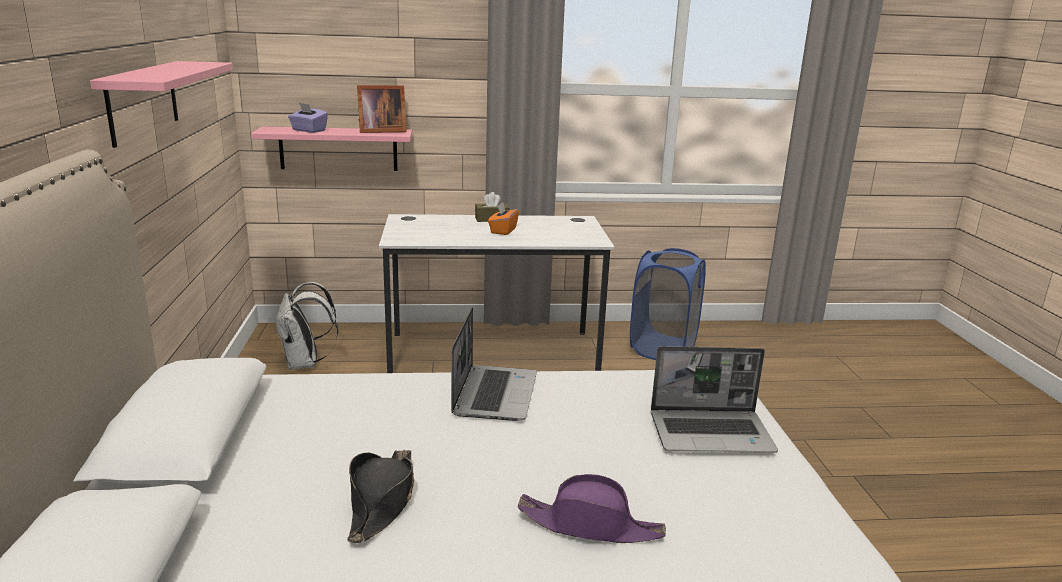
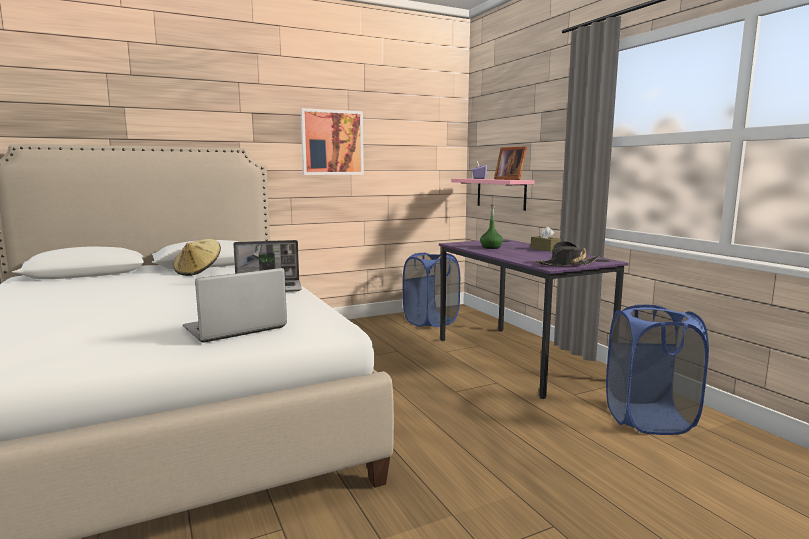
camera: 70 degrees right, 10 degrees down
pink shelf [90,61,233,148] -> picture [300,108,364,175]
white backpack [275,282,338,370] -> blue laundry basket [403,253,460,327]
black hat [347,450,414,543] -> black hat moved to [536,241,600,266]
white desk [379,214,615,373] -> purple desk [439,239,629,399]
orange tissue box [488,203,519,235] -> none
purple hat [518,474,666,543] -> none
laptop [651,346,778,453] -> laptop turned 75 degrees clockwise [183,268,287,343]
none -> beige hat [173,239,221,276]
none -> green bottle [480,205,503,249]

